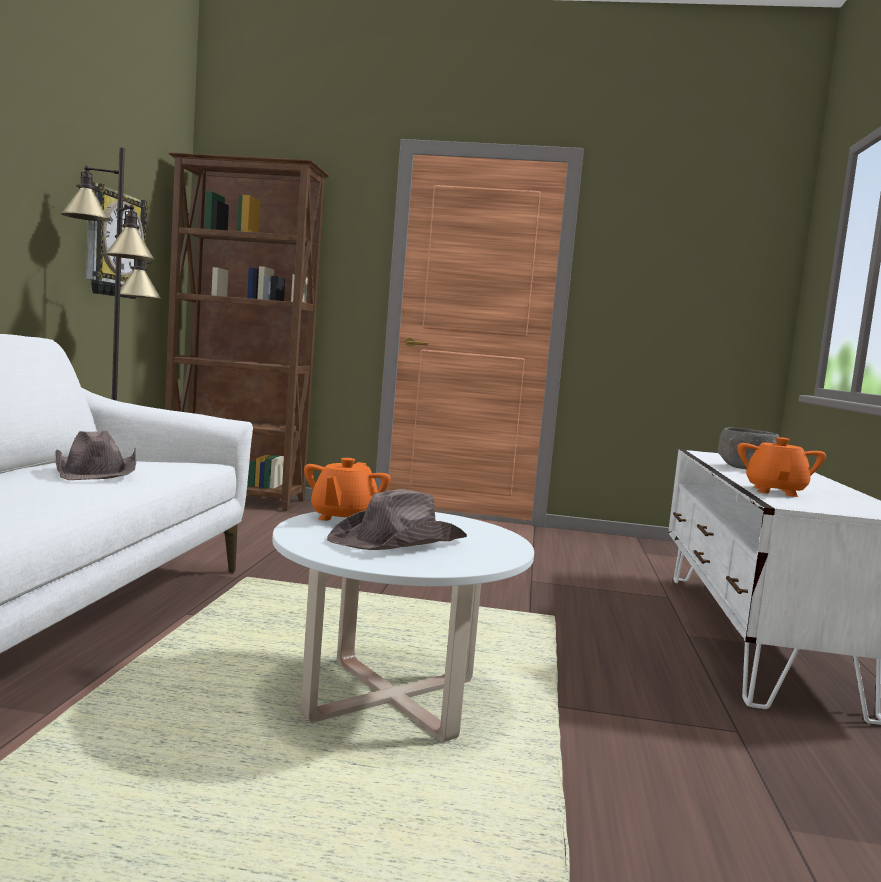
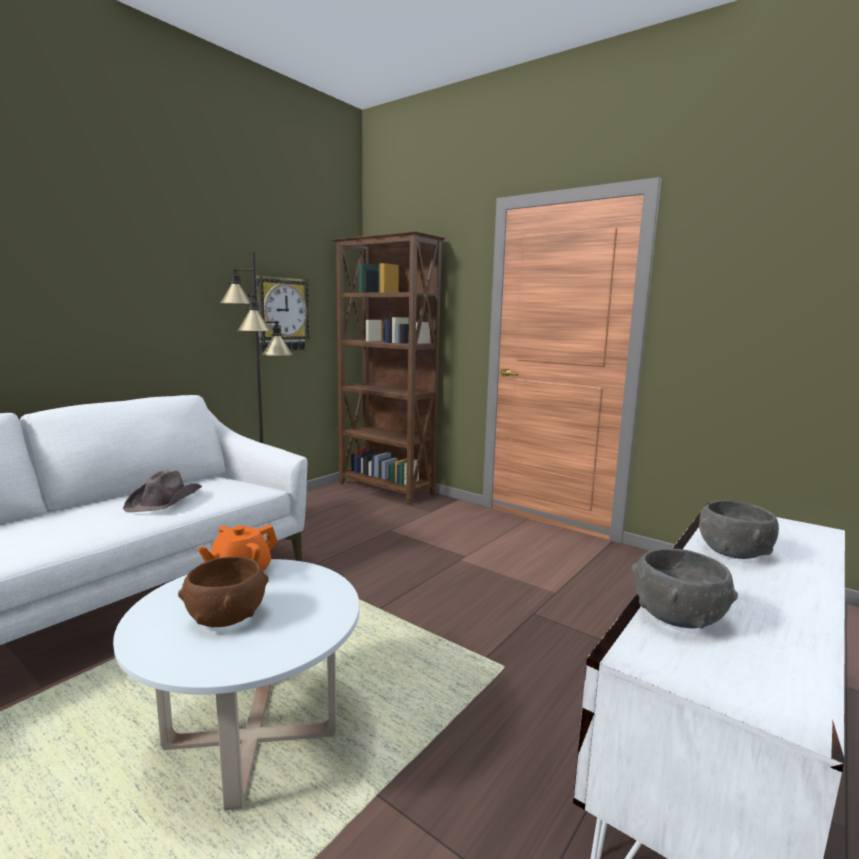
camera: 30 degrees right, 5 degrees up
brown hat [327,489,467,550] -> brown bowl [178,557,269,627]
orange teapot [737,437,826,497] -> grey bowl [632,548,738,629]

